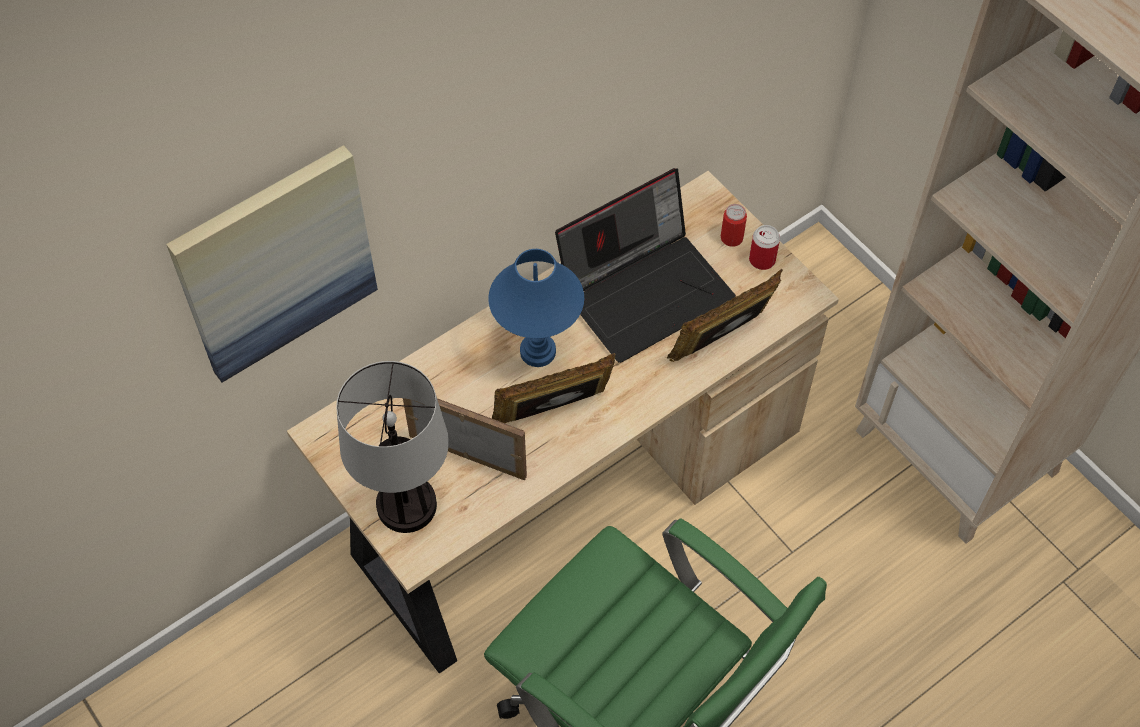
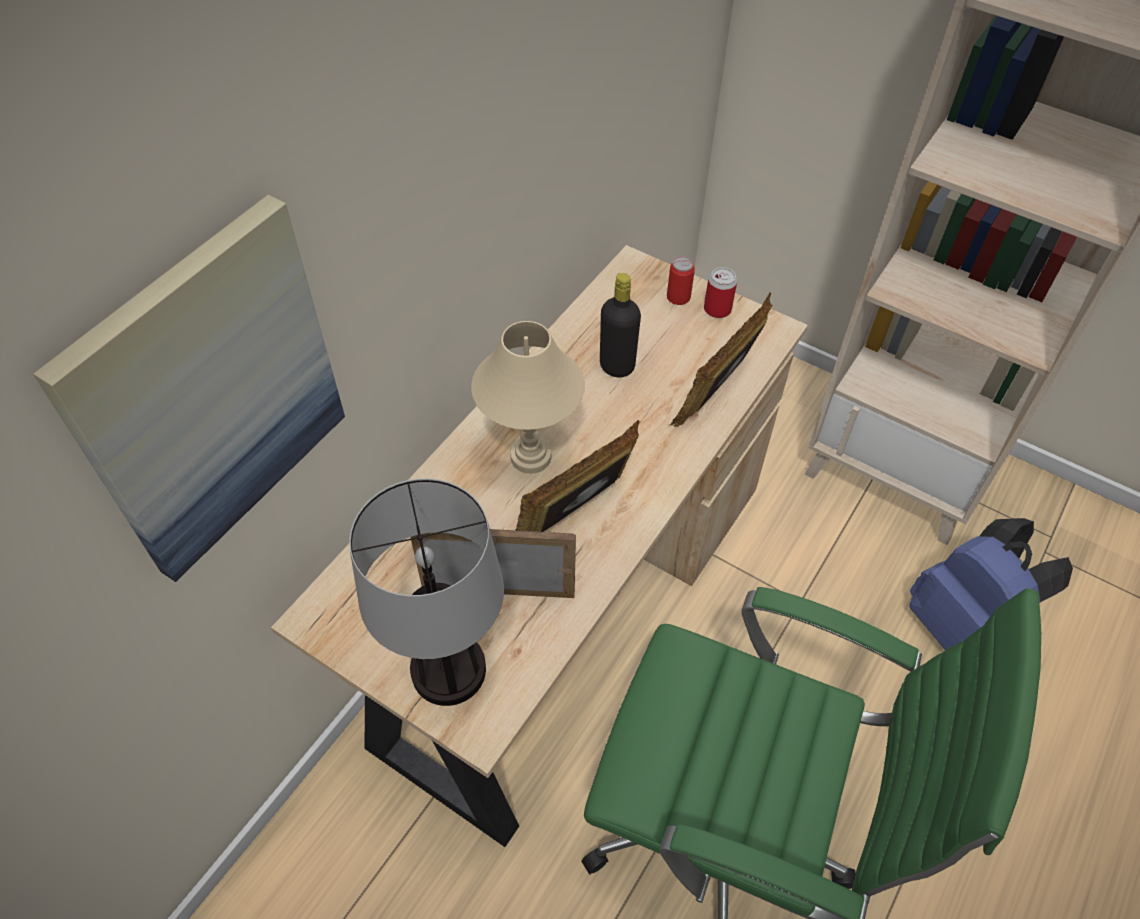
camera: 20 degrees left, 5 degrees down
blue table lamp [488,249,584,367] -> beige table lamp [471,321,585,474]
laptop [555,168,736,363] -> black bottle [600,273,641,377]
none -> blue backpack [909,518,1073,650]

